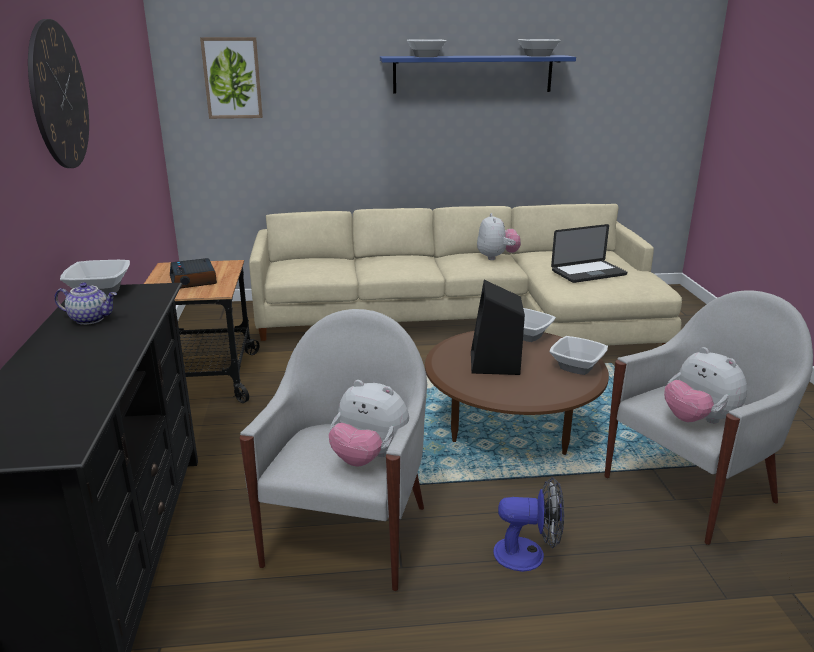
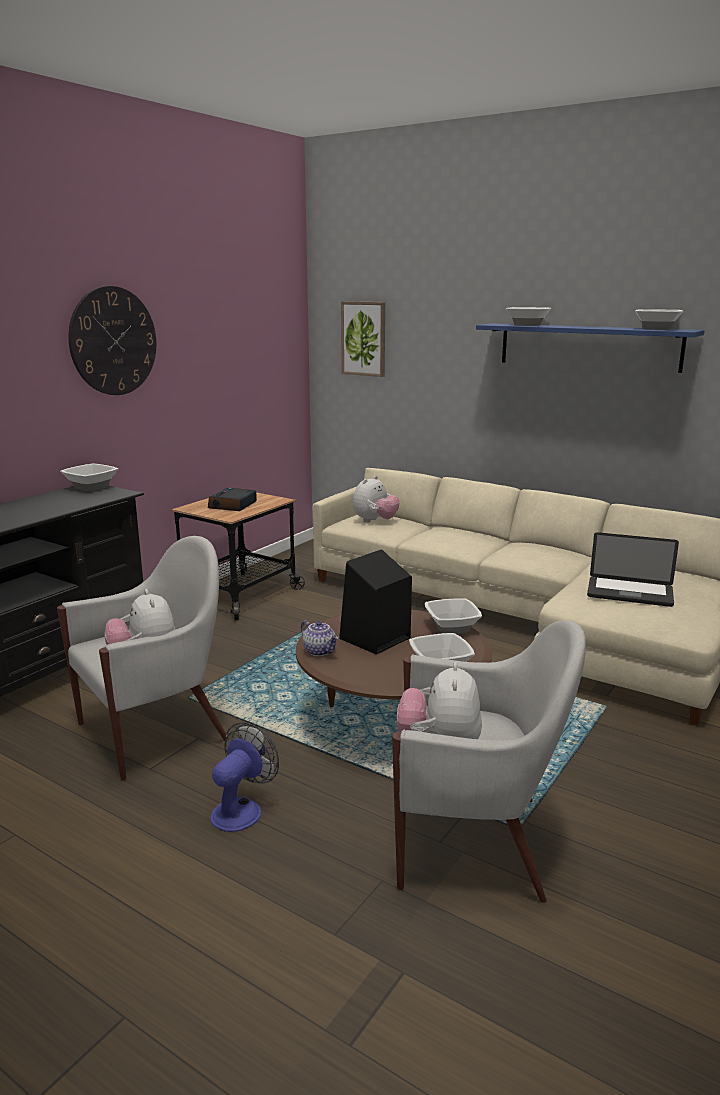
camera: 40 degrees right, 5 degrees down
teapot [54,282,117,325] -> teapot moved to [301,620,338,656]
plush toy [477,213,521,260] -> plush toy moved to [353,476,400,522]
fan [493,477,564,572] -> fan turned 105 degrees counterclockwise [210,722,279,832]

